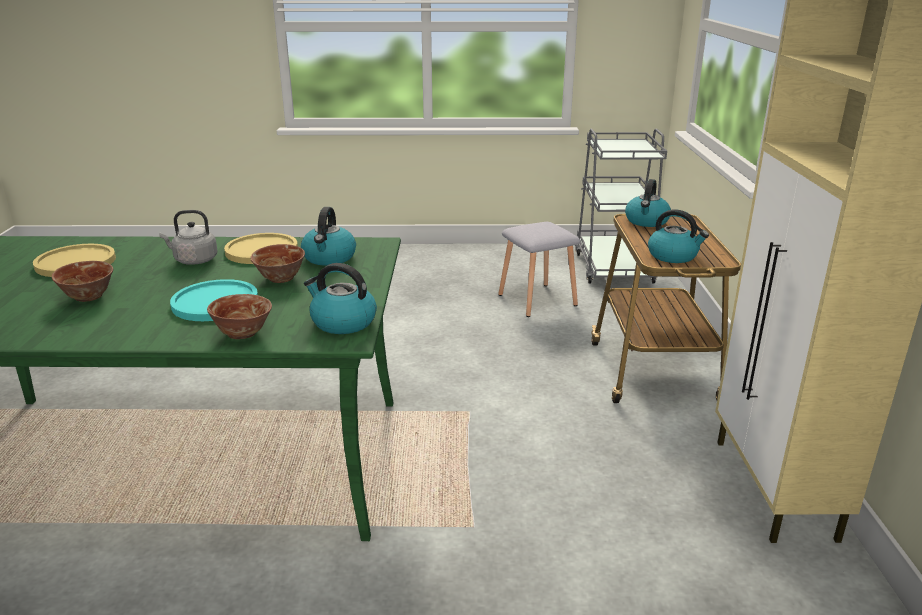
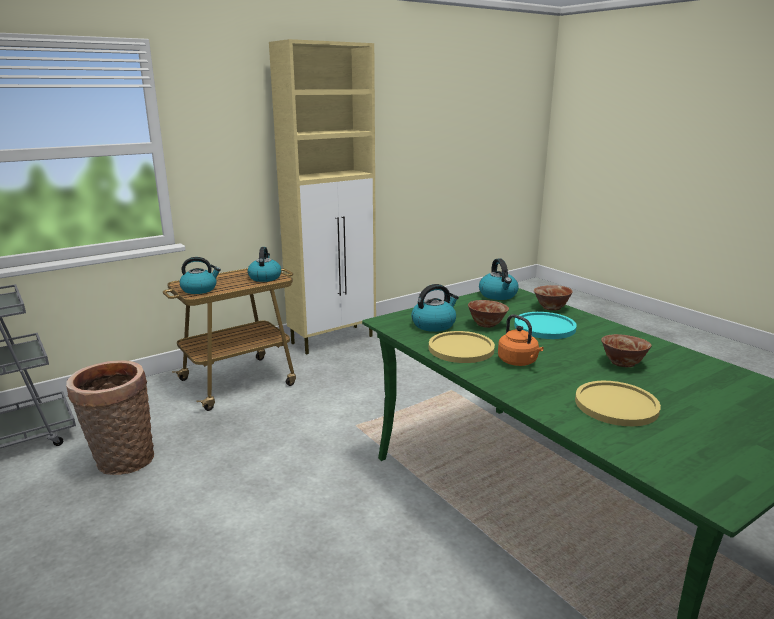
camera: 125 degrees left, 5 degrees down
grey kettle [159,210,218,265] -> orange kettle [498,314,544,366]
grey stool [498,222,580,317] -> basket [66,360,154,475]

